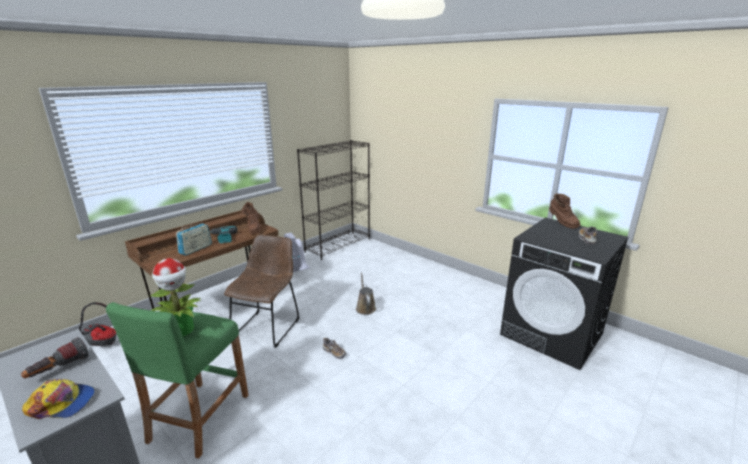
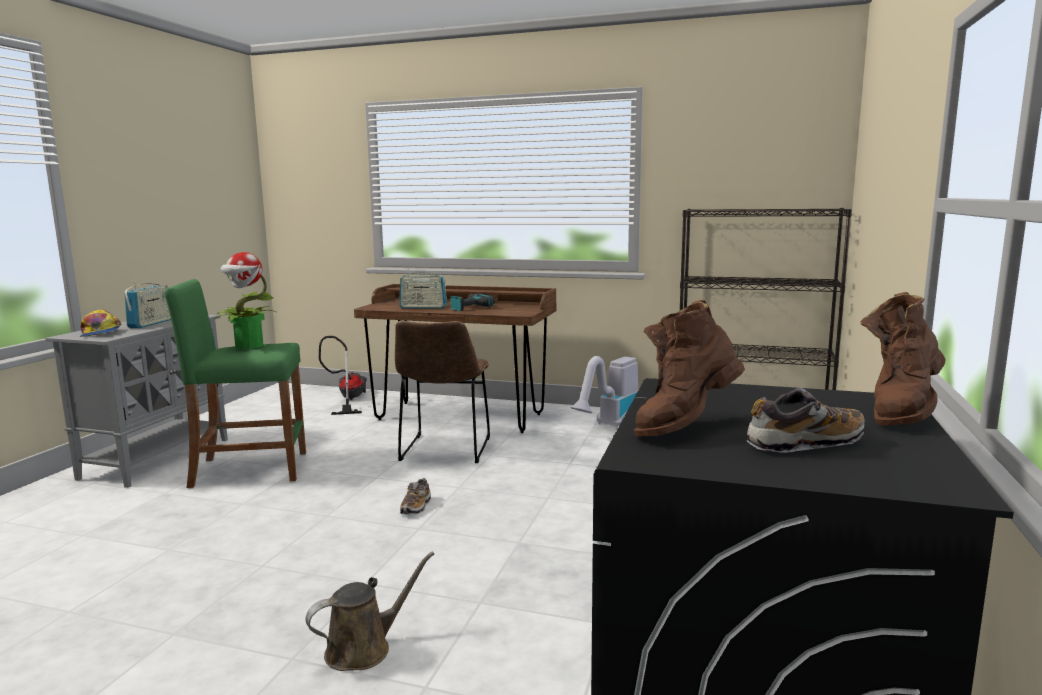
camera: 65 degrees right, 10 degrees down
flashlight [21,337,89,378] -> radio [124,281,171,328]
brown chair [224,235,299,348] -> brown chair turned 105 degrees clockwise [395,321,490,463]
brown boot [241,202,261,235] -> brown boot moved to [634,300,745,437]
brown watering can [356,272,376,315] -> brown watering can moved to [305,552,434,671]

